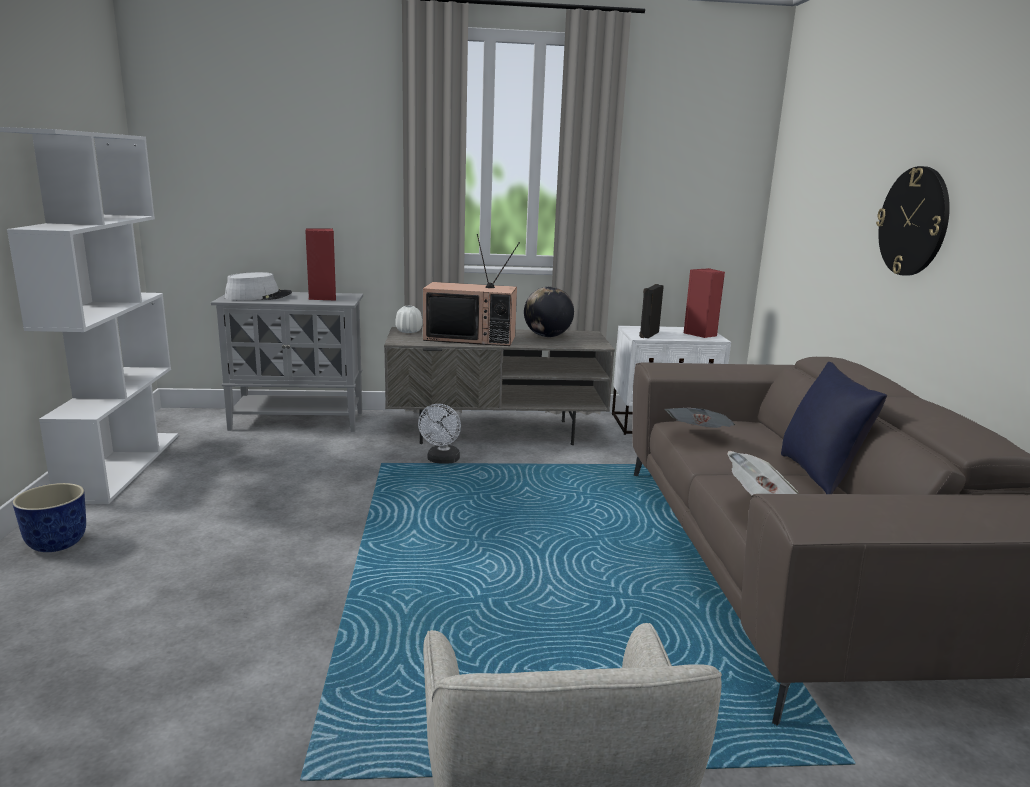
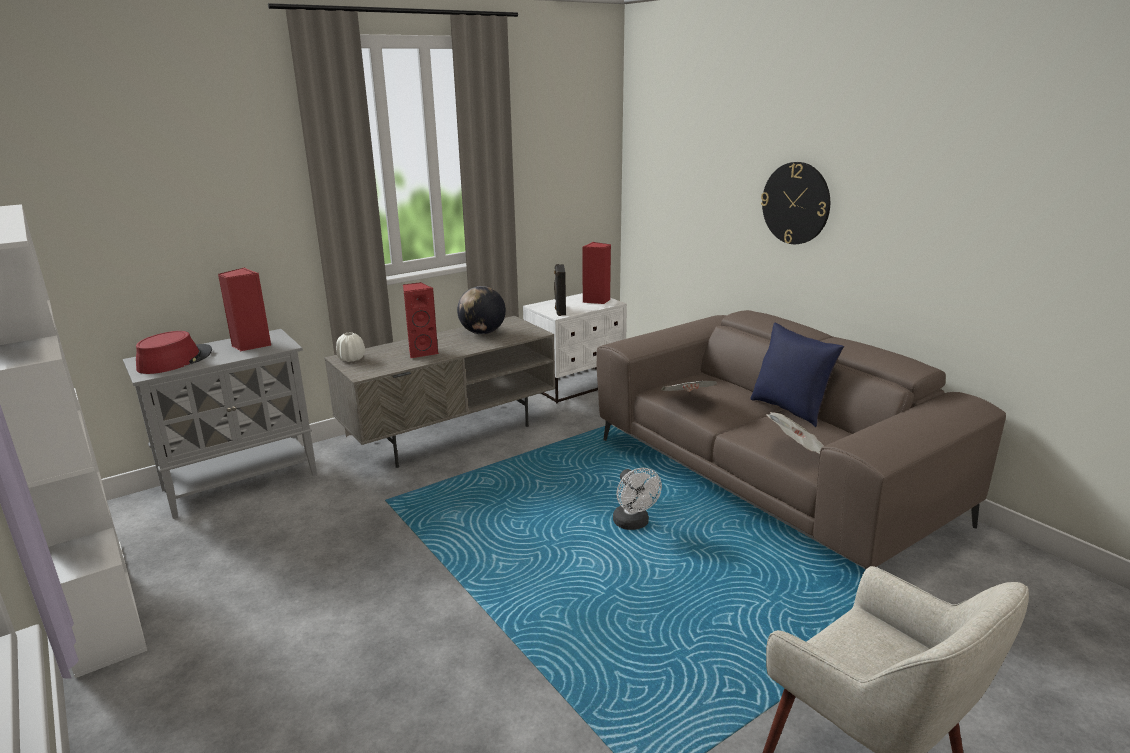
camera: 30 degrees left, 5 degrees up
planter [12,483,86,552] -> none
grey hat [225,272,292,300] -> red hat [136,331,212,374]
white fan [418,404,461,464] -> white fan moved to [613,468,662,530]
television [423,234,520,346] -> red speaker [403,282,438,358]

